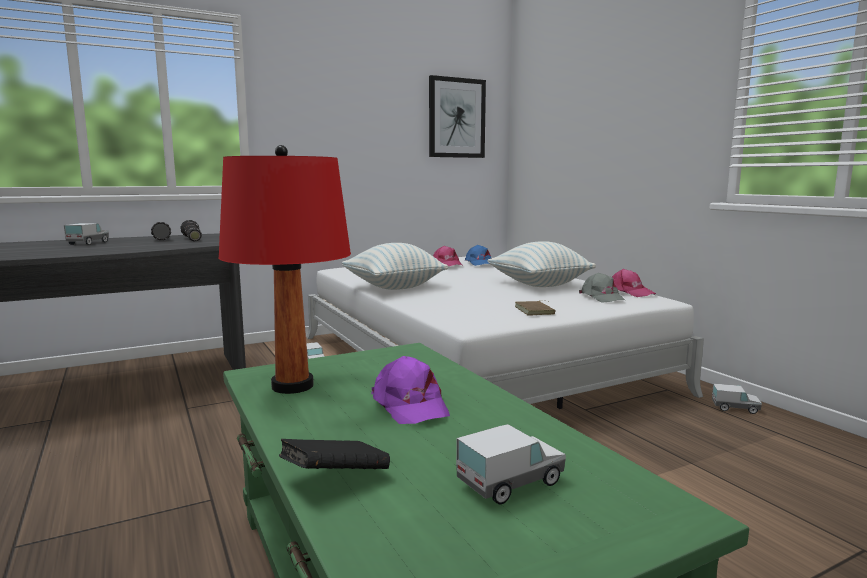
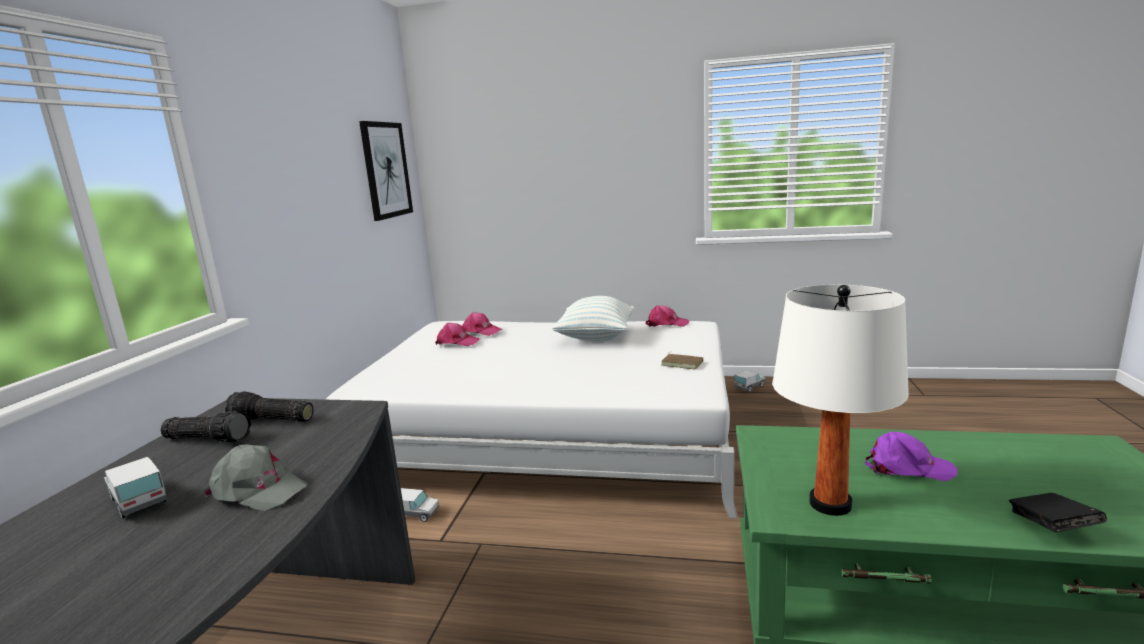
camera: 50 degrees left, 5 degrees up
red table lamp [218,145,351,394] -> white table lamp [772,284,909,516]
pillow [342,243,448,290] -> none
toy truck [456,424,566,504] -> none
blue cap [465,245,492,266] -> pink cap [462,312,502,336]
grey cap [579,273,625,303] -> grey cap moved to [203,444,308,511]

